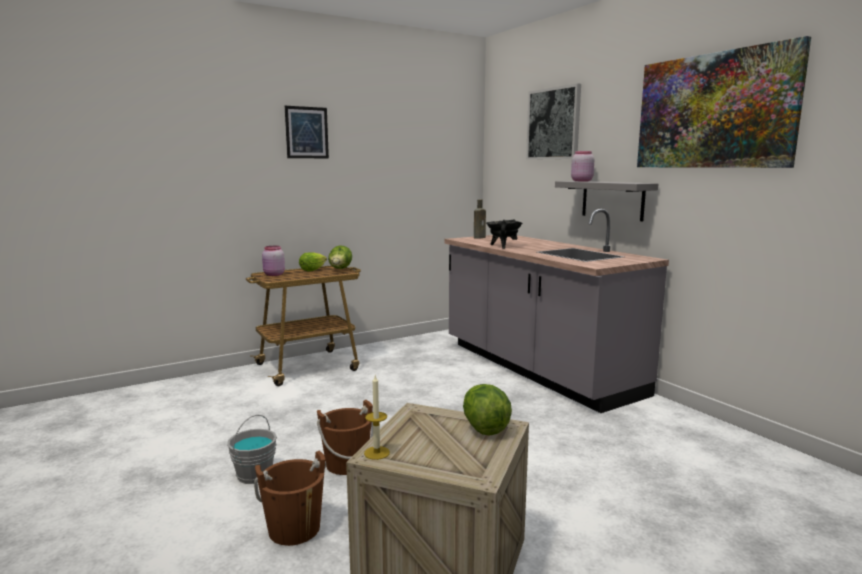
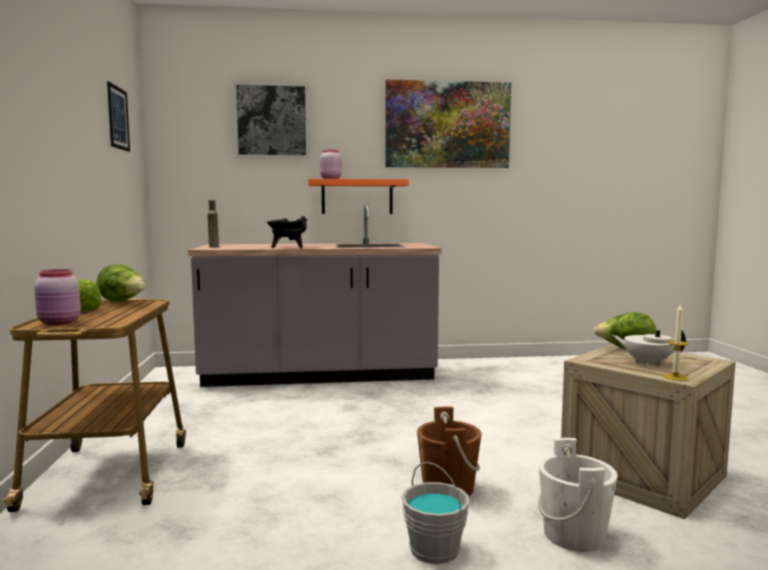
camera: 65 degrees left, 5 degrees down
brown bucket [254,451,326,546] -> white bucket [538,438,618,552]
picture [285,106,329,158] -> picture moved to [107,81,130,152]
grey shelf [555,181,658,221] -> orange shelf [308,179,409,214]
none -> white teapot [612,329,686,366]

